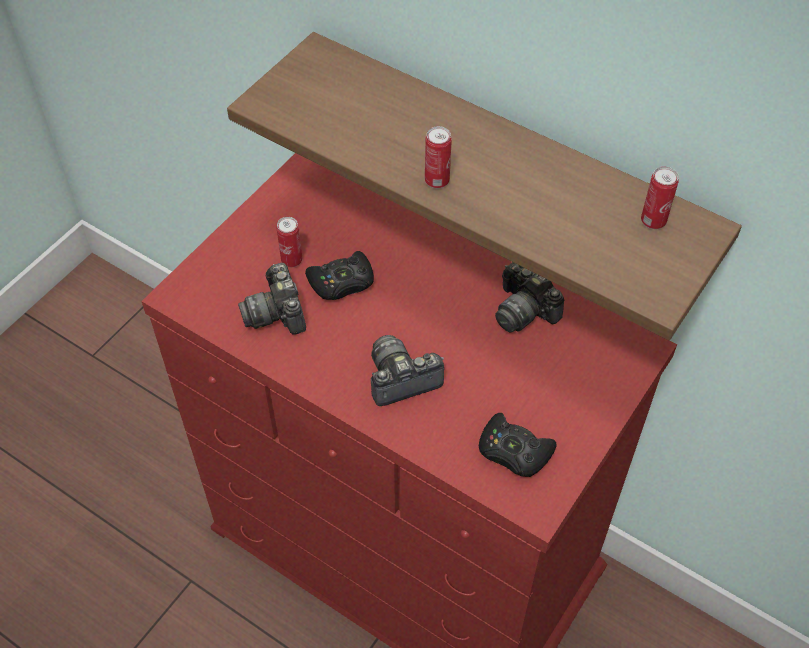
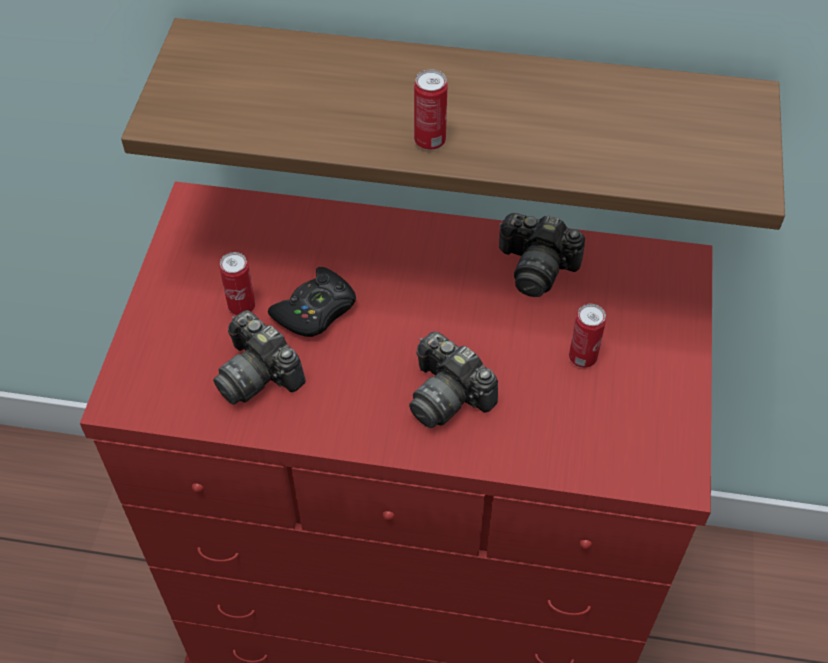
camera: 25 degrees left, 0 degrees up
camera [371,335,444,406] -> camera turned 90 degrees counterclockwise [409,332,498,428]
black game controller [479,413,556,477] -> none
can [641,167,679,229] -> can moved to [569,304,606,368]

